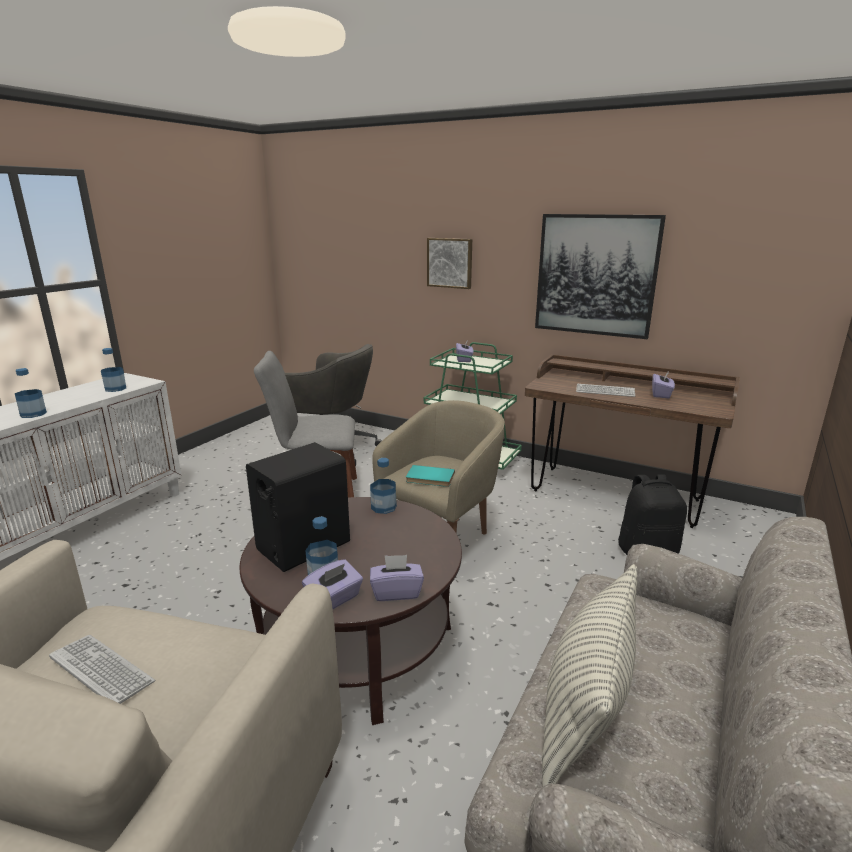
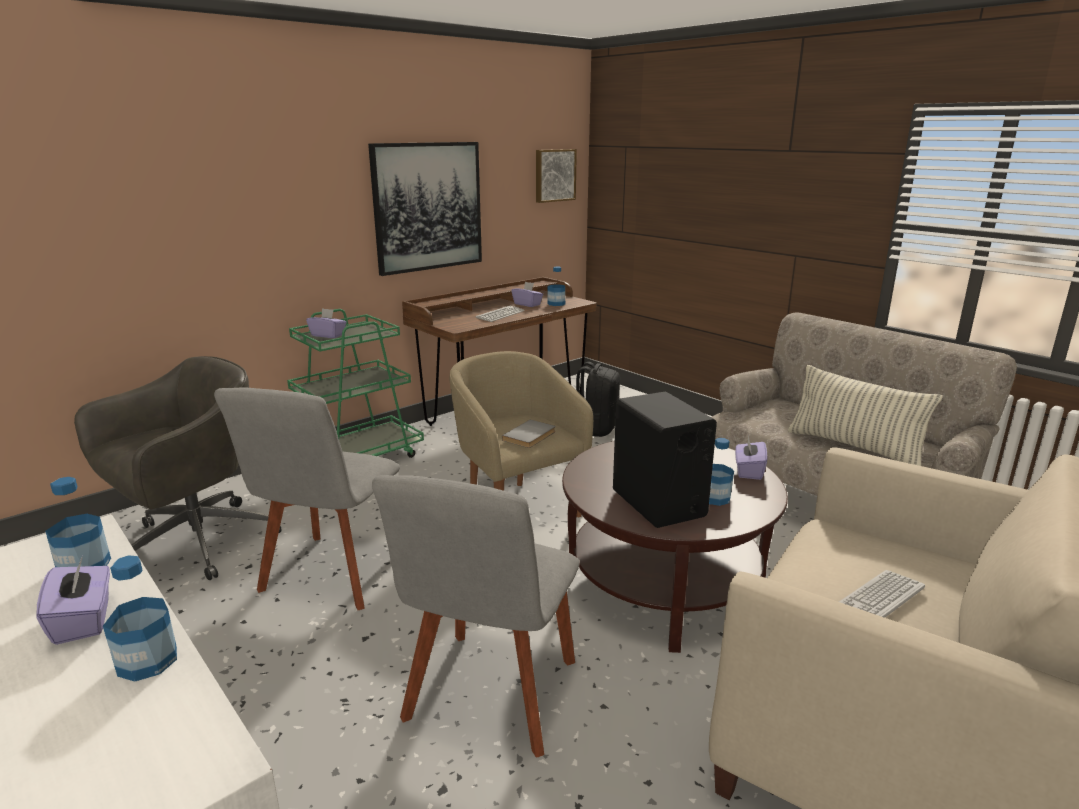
camera: 70 degrees left, 0 degrees up
purple tissue box [302,559,363,609] -> purple tissue box moved to [36,556,110,645]
bottle [370,458,397,514] -> bottle moved to [548,266,565,306]
turquoise book [406,465,455,487] -> grey book [502,420,556,448]
picture [427,238,472,289] -> picture moved to [536,149,577,203]
none -> grey chair [372,475,580,758]

